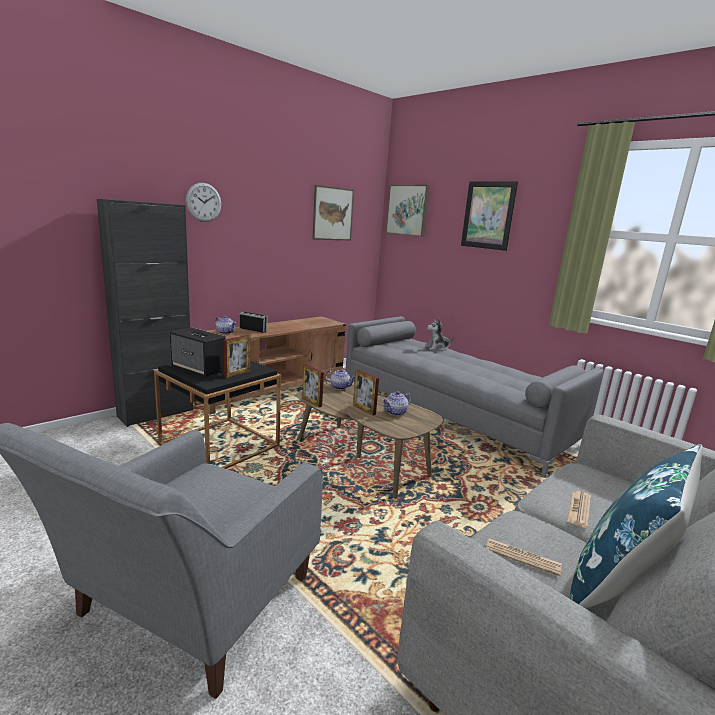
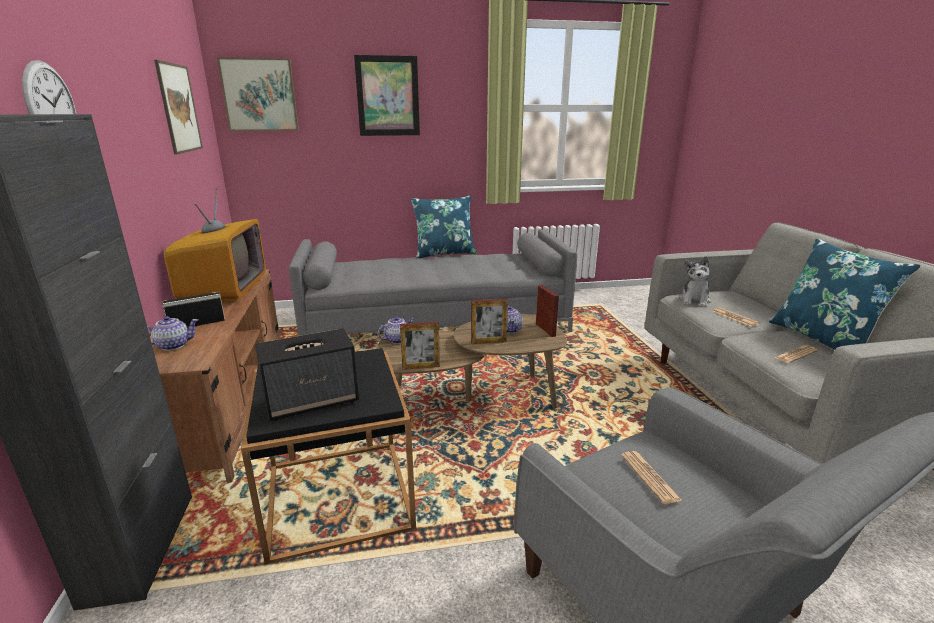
camera: 55 degrees left, 5 degrees up
picture frame [224,335,250,378] -> picture frame moved to [536,285,559,337]
plush toy [425,319,454,351] -> plush toy moved to [679,256,711,307]
none -> television [164,188,266,302]
none -> blue pillow [411,195,477,258]
none -> newspaper [621,451,683,504]

